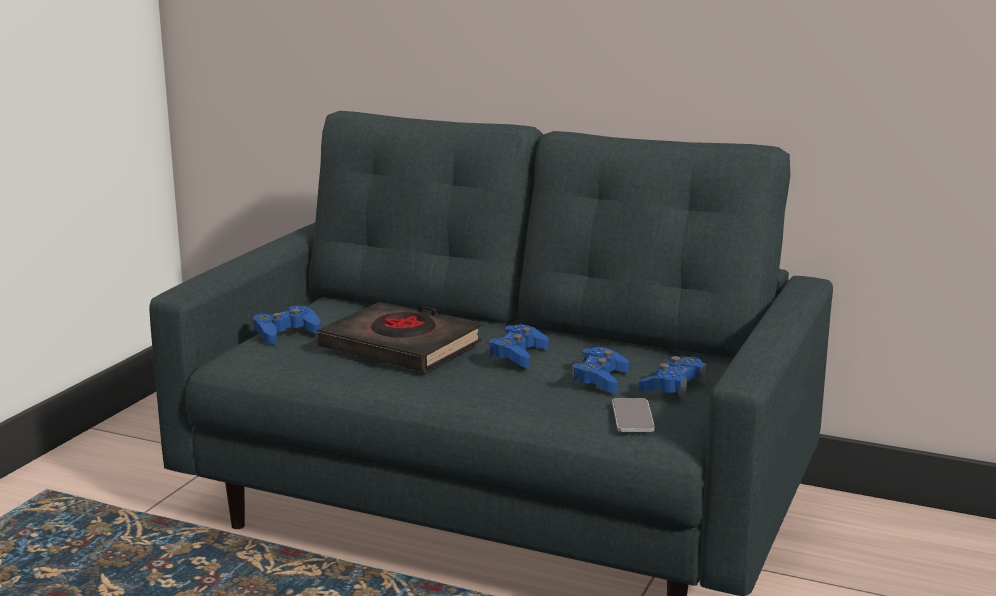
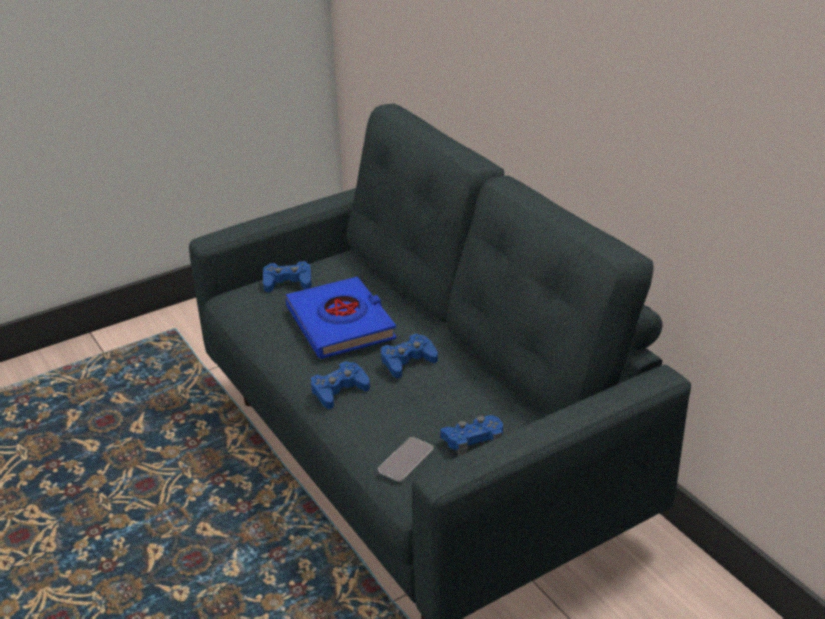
camera: 35 degrees right, 15 degrees up
black book [317,302,482,372] -> blue book [285,277,397,359]
blue game controller [571,347,629,393] -> blue game controller moved to [311,361,370,409]

